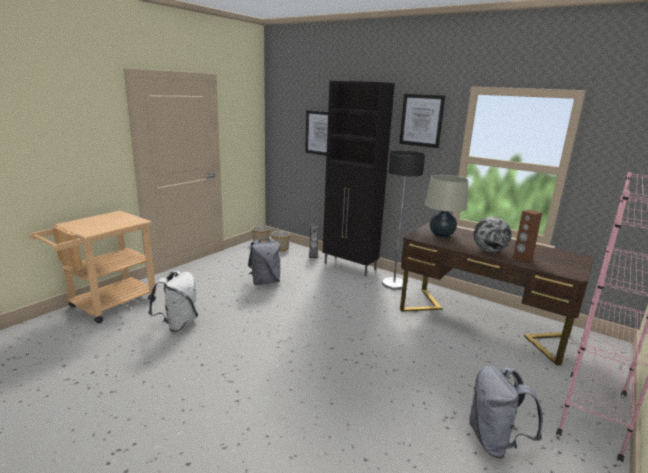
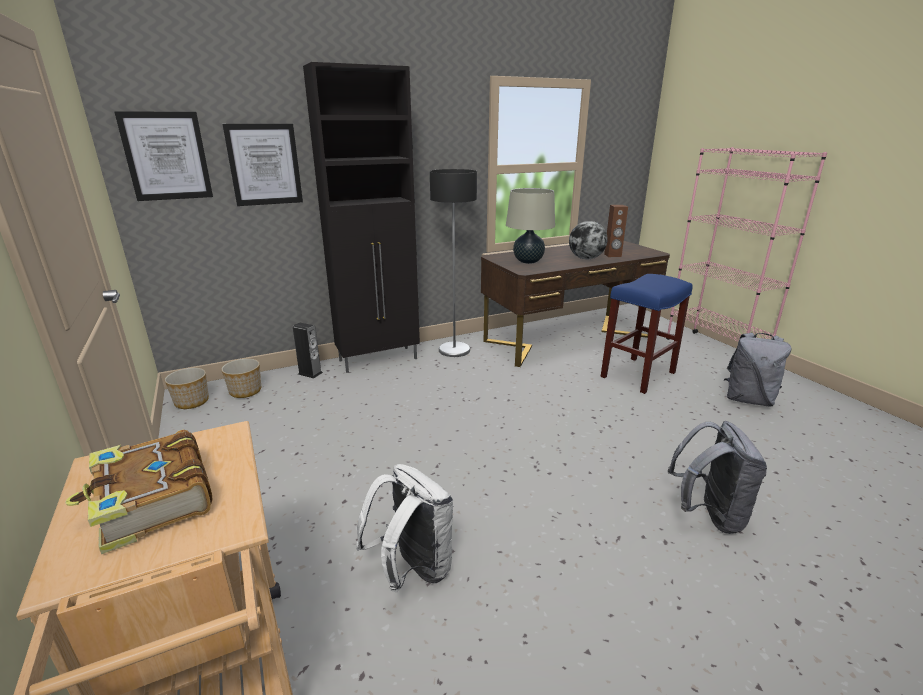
camera: 60 degrees left, 5 degrees up
grey backpack [248,239,281,285] -> grey backpack moved to [668,421,767,534]
picture [399,94,445,148] -> picture moved to [114,111,213,201]
none -> book [65,430,212,554]
none -> blue stool [600,274,693,394]

